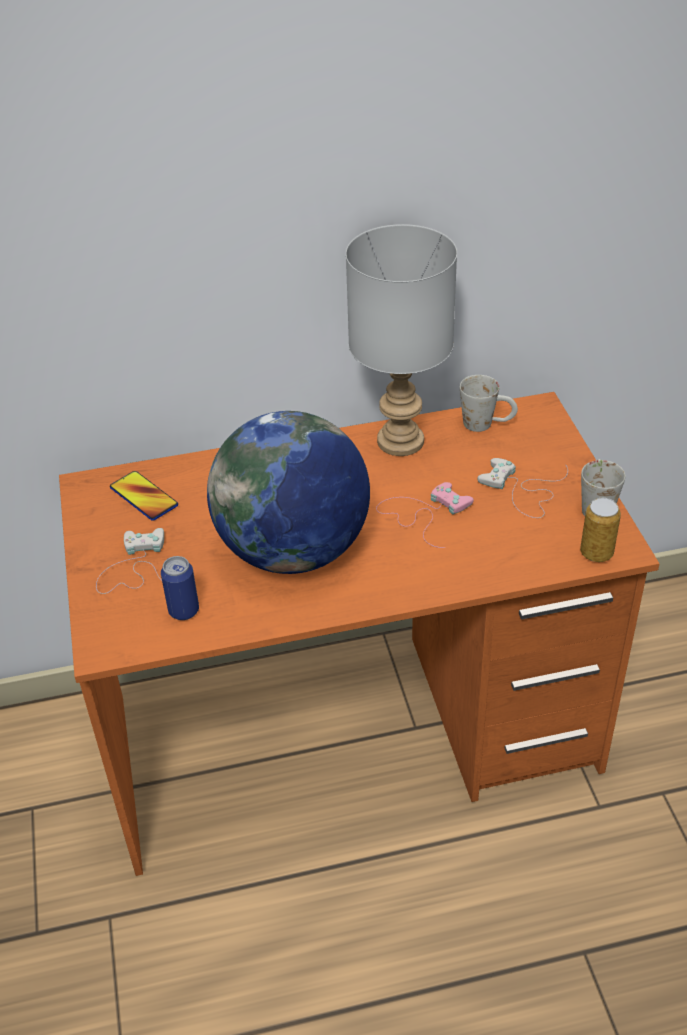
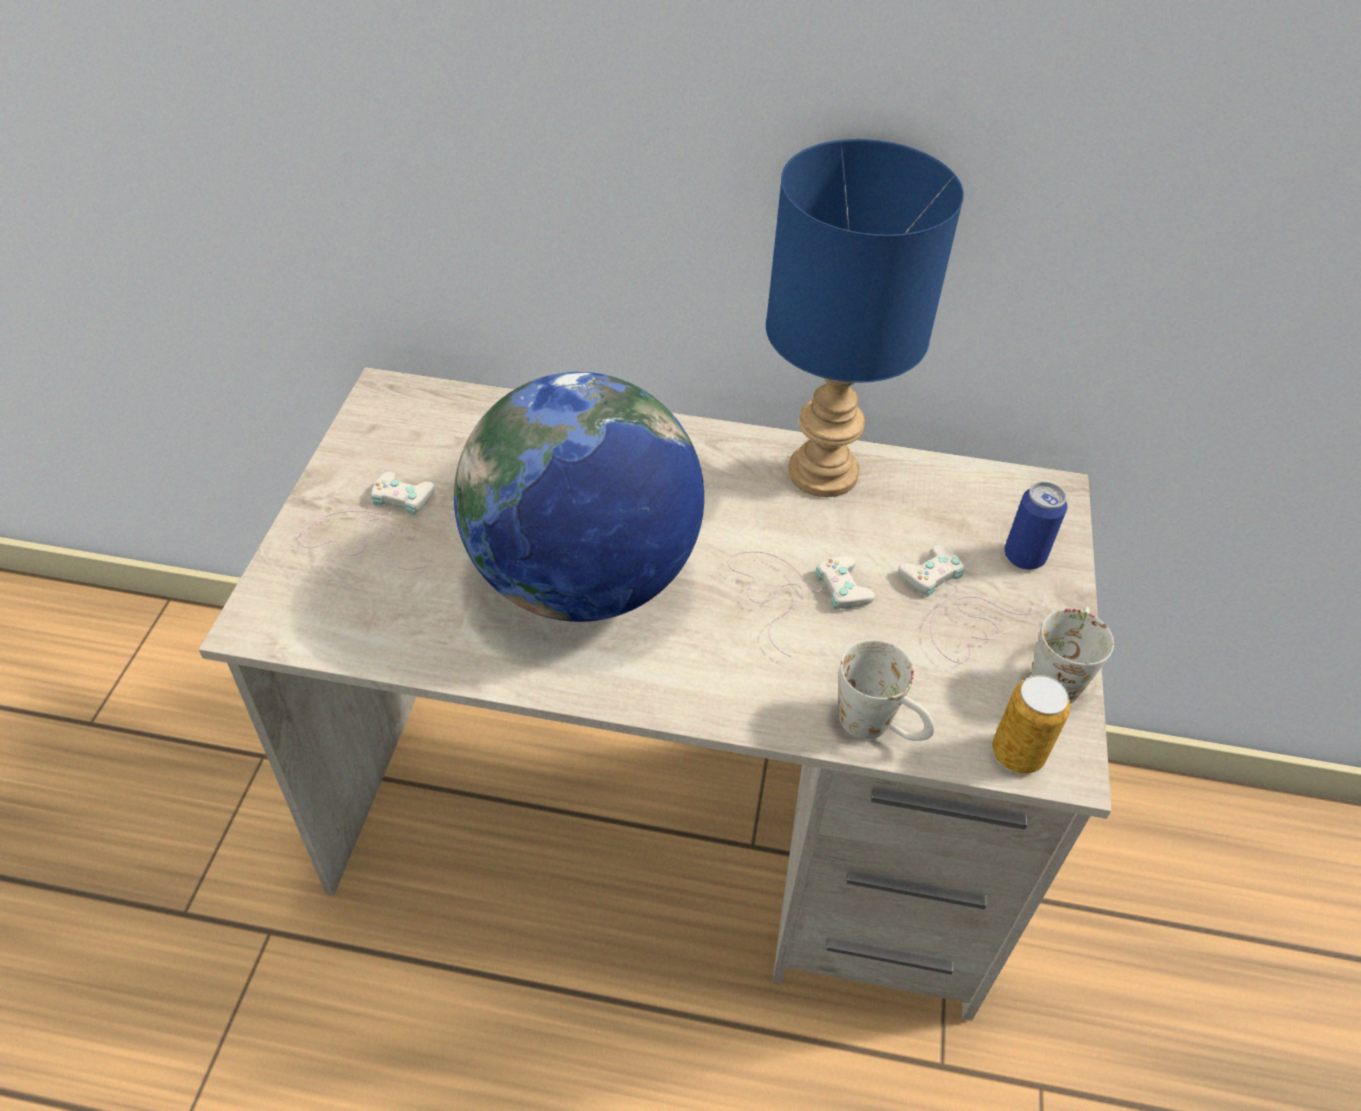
camera: 20 degrees right, 5 degrees up
orange desk [59,392,660,876] -> beige desk [199,367,1112,1021]
phone [110,471,178,521] -> none
can [161,556,199,620] -> can moved to [1004,481,1067,570]
grey table lamp [346,224,457,456] -> blue table lamp [766,139,964,497]
pink game controller [376,482,474,548] -> white game controller [728,551,875,657]
white mug [460,375,518,432] -> white mug moved to [839,640,935,741]

